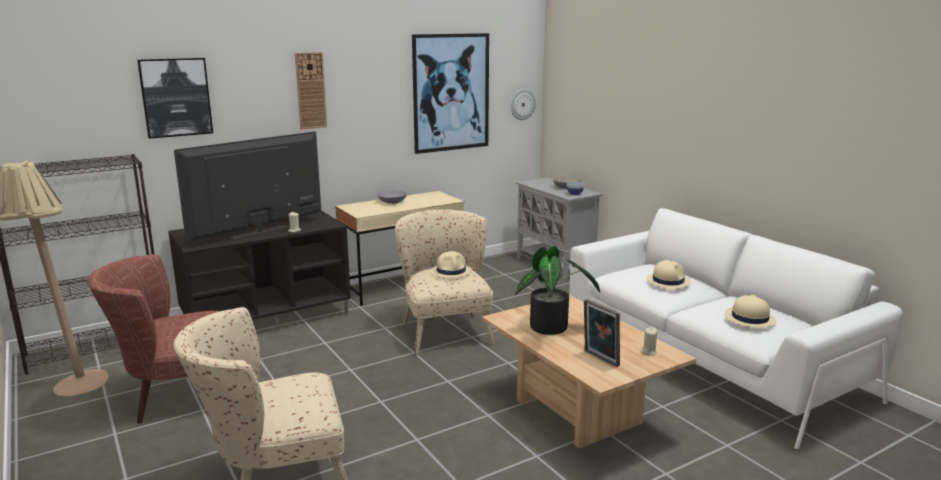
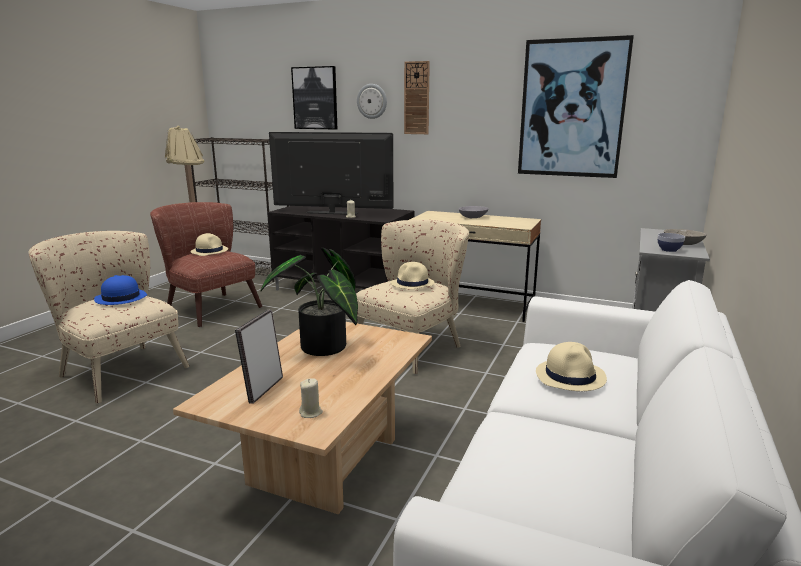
camera: 55 degrees right, 0 degrees up
wall clock [511,89,536,120] -> wall clock moved to [357,84,387,119]
beige hat [724,295,776,328] -> beige hat moved to [191,233,228,256]
none -> blue hat [94,275,147,305]

